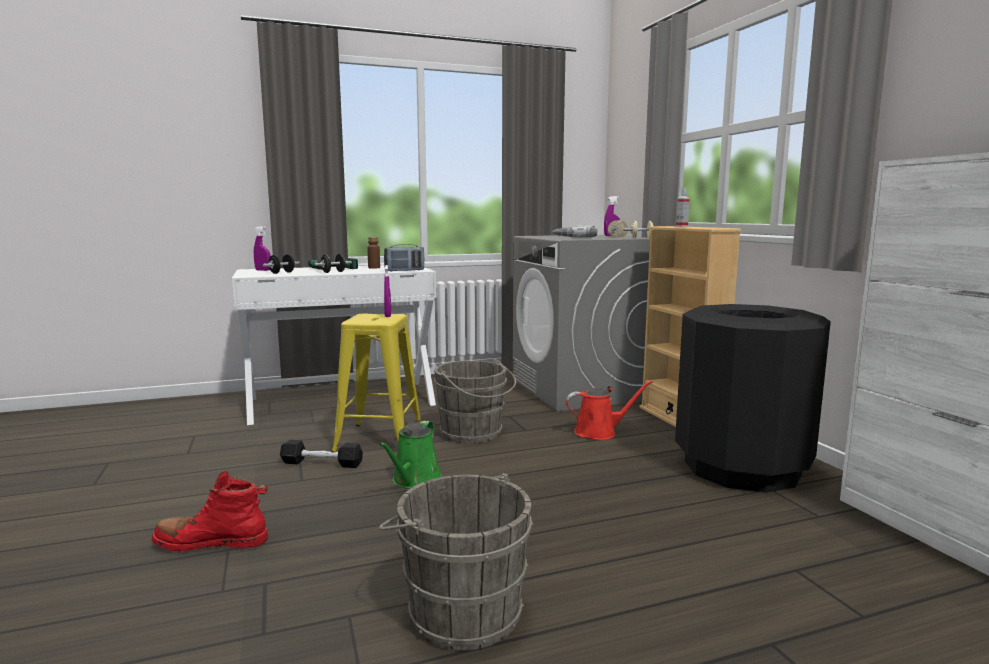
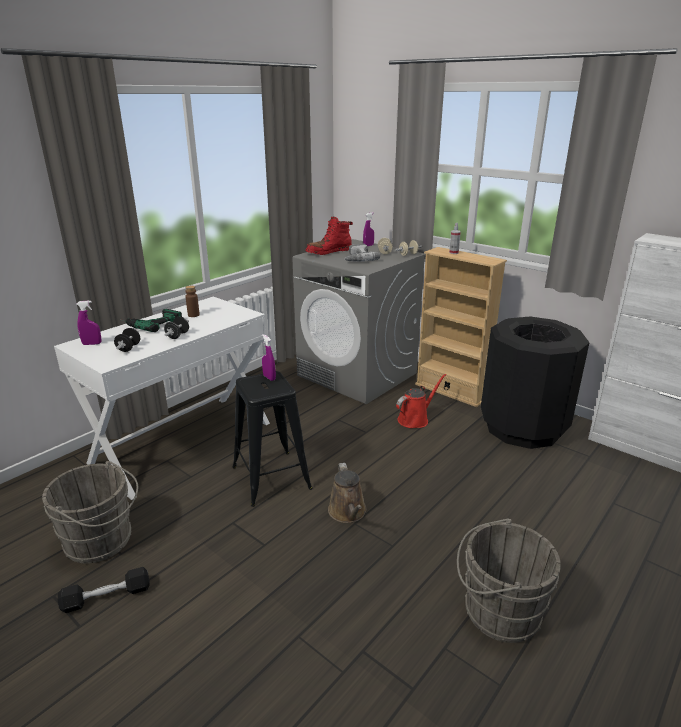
camera: 30 degrees left, 15 degrees up
red boot [152,471,268,551] -> red boot moved to [306,217,353,255]
black dumbbell [280,440,363,468] -> black dumbbell moved to [58,567,150,613]
yellow stool [332,314,421,453] -> black stool [232,371,312,507]
green watering can [379,421,442,489] -> brown watering can [328,463,366,523]
radio [384,244,424,272] -> none
grey bucket [434,359,517,444] -> grey bucket moved to [42,461,138,563]

